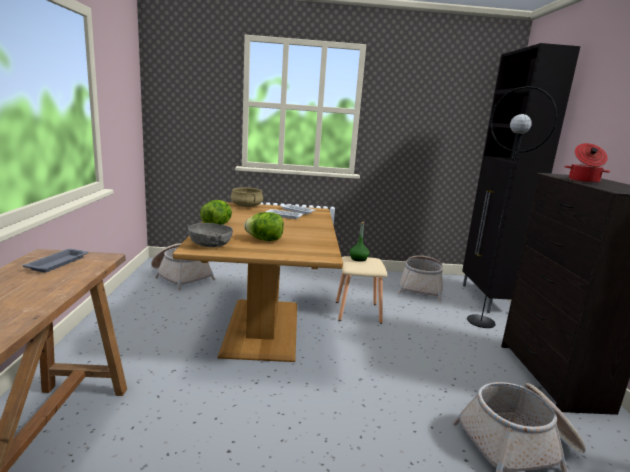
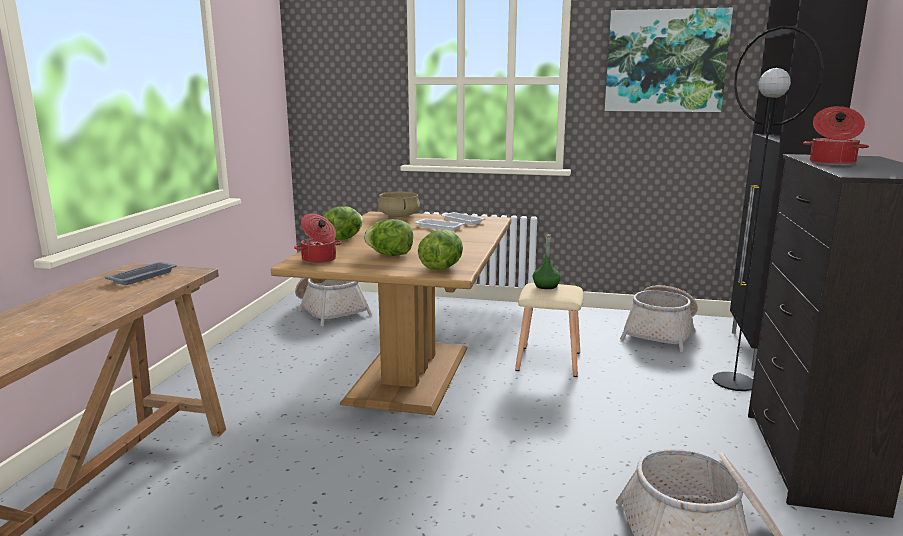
camera: 15 degrees right, 0 degrees up
grey bowl [188,223,233,247] -> cooking pot [294,214,342,264]
none -> lettuce [418,229,463,270]
none -> picture [604,8,733,112]

